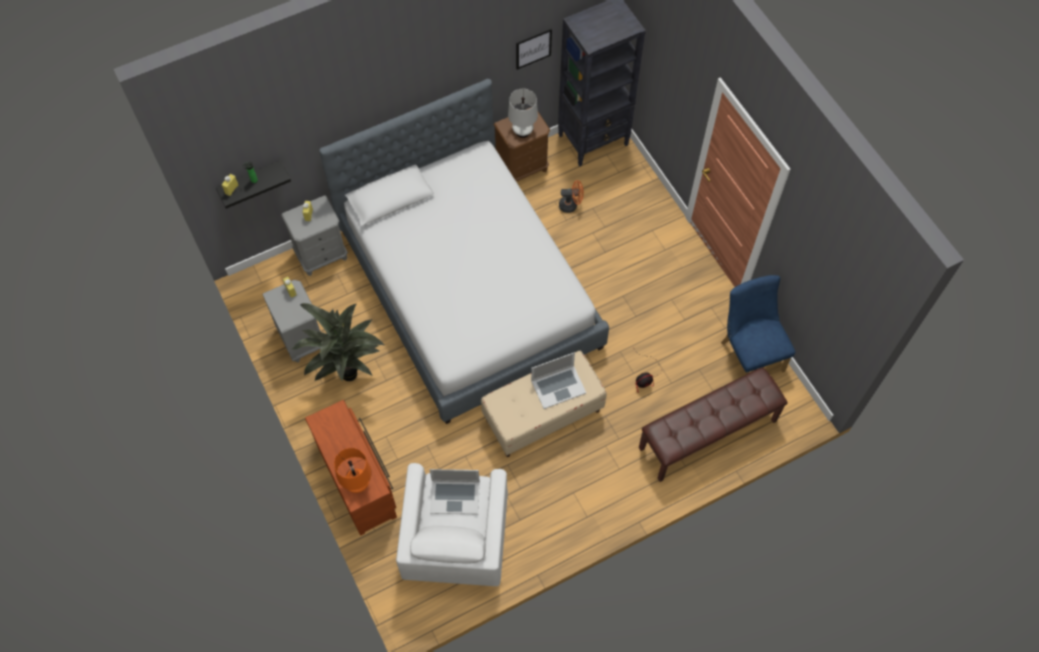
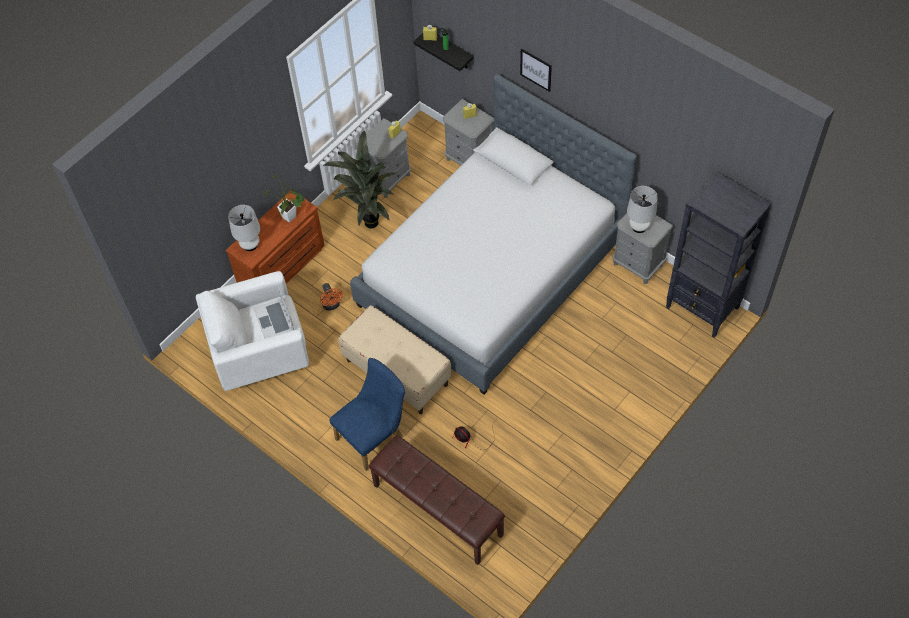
camera: 70 degrees right, 5 degrees down
orange table lamp [334,448,371,493] -> white table lamp [228,205,260,251]
brown nightstand [494,107,550,182] -> grey nightstand [612,203,673,284]
picture [516,29,552,70] -> picture moved to [520,48,552,92]
laptop [531,352,586,409] -> none
orange fan [559,180,584,213] -> orange fan moved to [320,283,343,310]
blue chair [721,275,795,376] -> blue chair moved to [330,358,405,471]
none -> potted plant [264,175,305,223]

